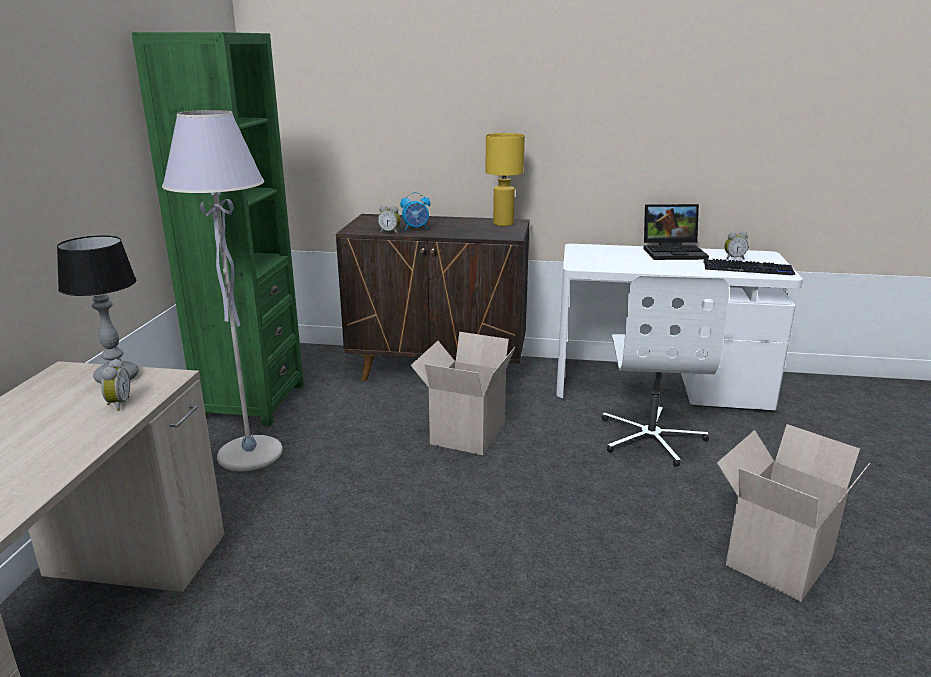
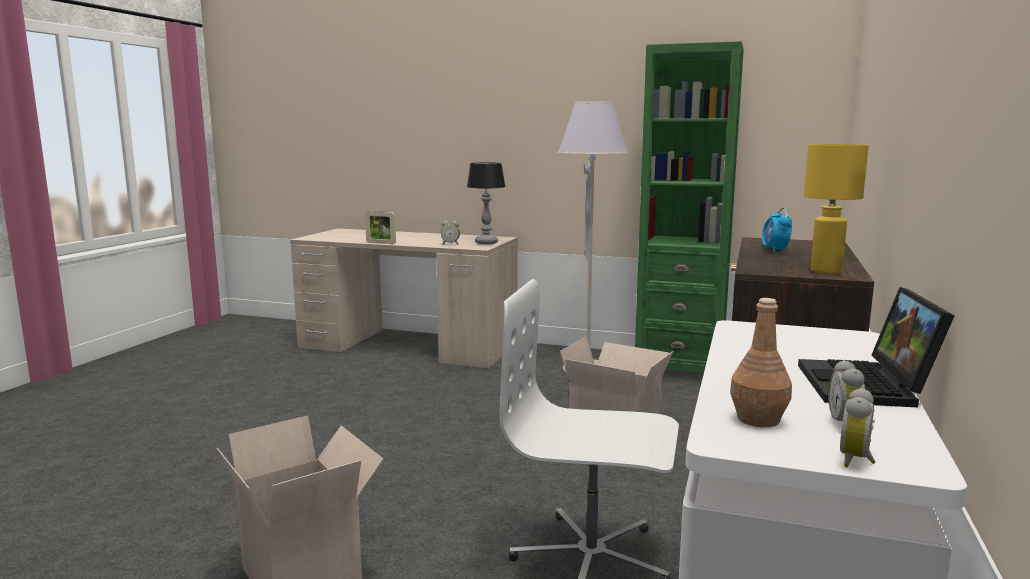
camera: 100 degrees right, 10 degrees down
alarm clock [378,205,401,234] -> alarm clock moved to [840,388,876,467]
keyboard [703,258,795,275] -> brown bottle [730,298,792,427]
none -> picture frame [365,211,396,244]

